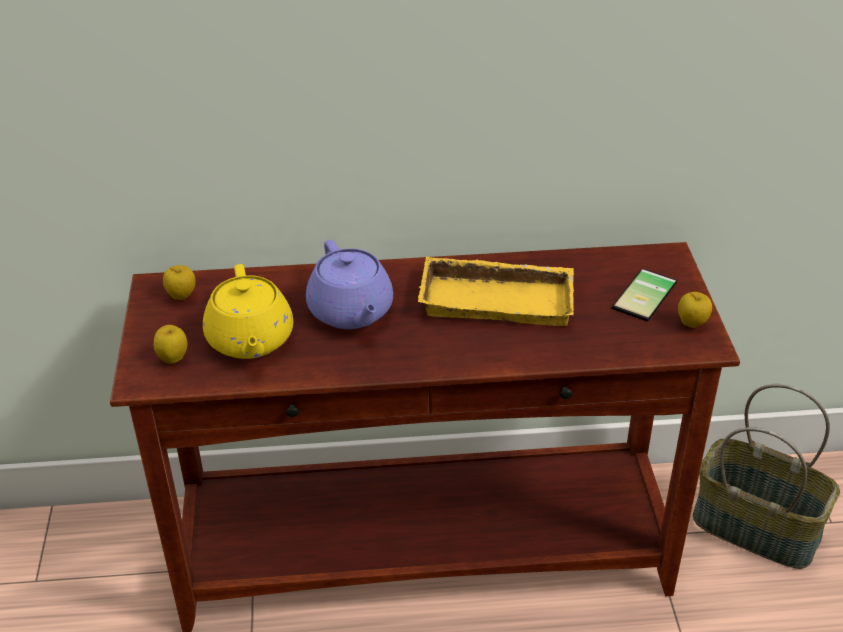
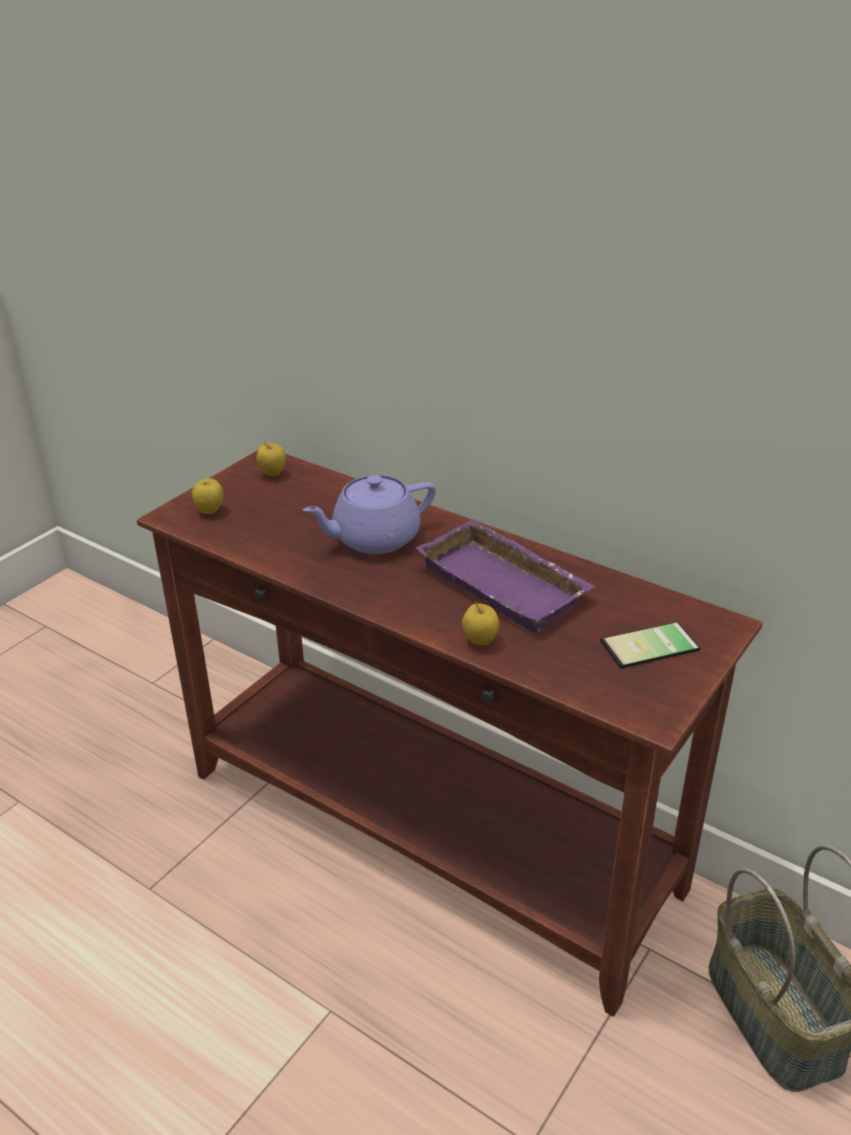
camera: 40 degrees right, 5 degrees down
yellow teapot [203,264,293,359] -> none
purple teapot [306,240,393,329] -> purple teapot turned 45 degrees clockwise [303,475,436,554]
yellow tray [418,256,574,326] -> purple tray [416,519,595,633]
apple [678,292,712,328] -> apple moved to [462,601,499,646]

